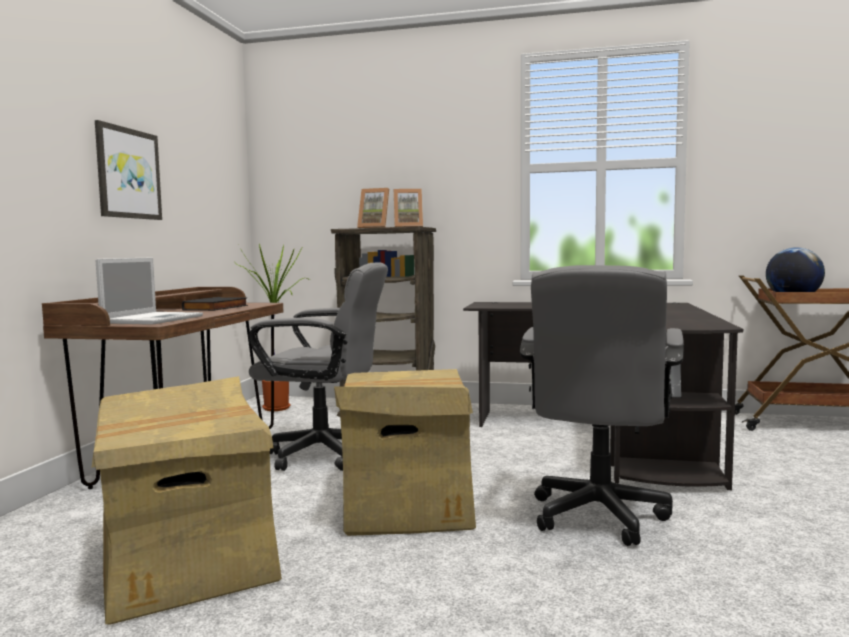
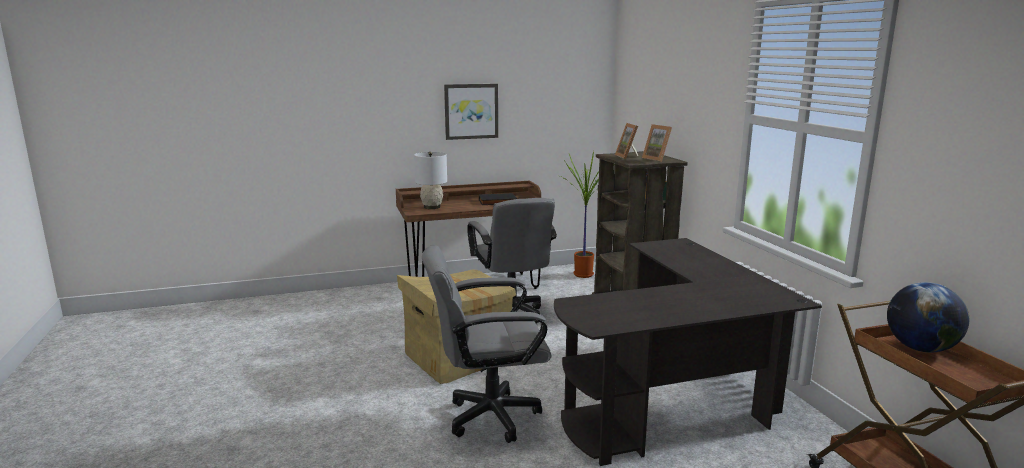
camera: 60 degrees right, 10 degrees up
cardboard box [92,376,282,624] -> none
laptop [95,257,203,325] -> white table lamp [414,152,447,209]

